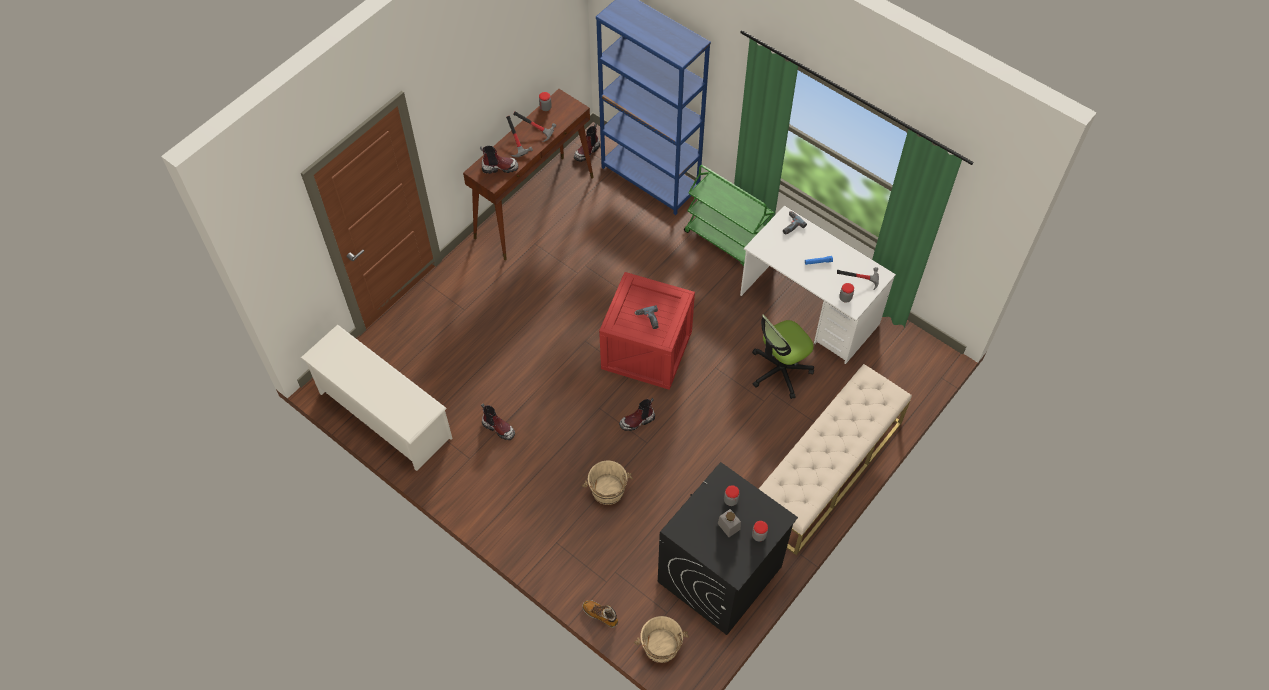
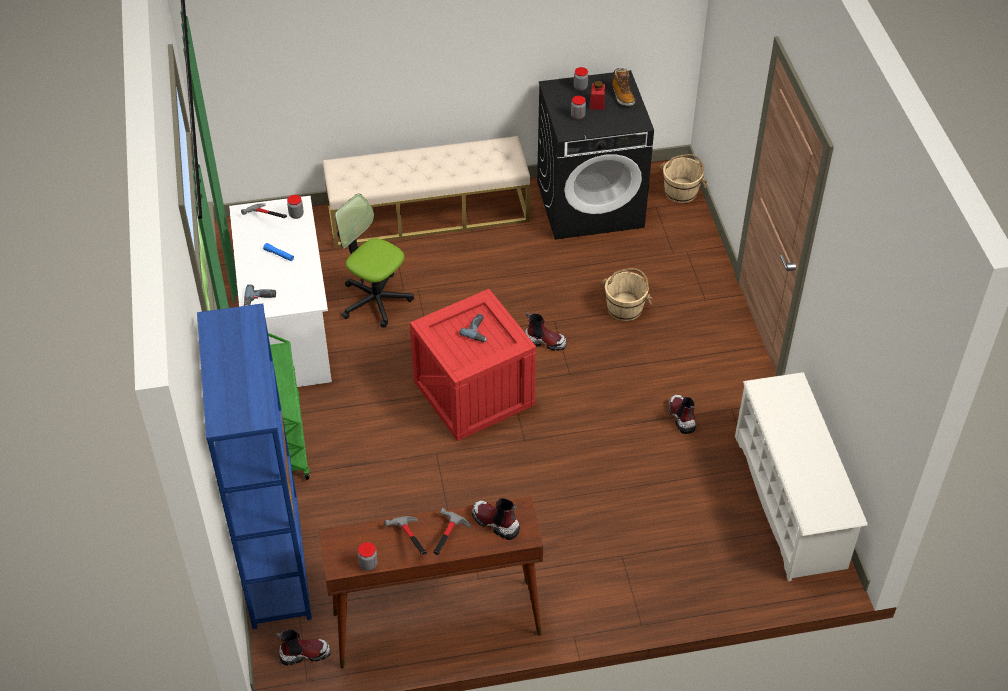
camera: 140 degrees left, 10 degrees down
boot [582,600,618,628] -> boot moved to [612,68,635,106]
grey jar [718,509,741,537] -> red jar [590,81,605,110]
office chair [752,315,814,399] -> office chair turned 150 degrees counterclockwise [335,194,414,328]

